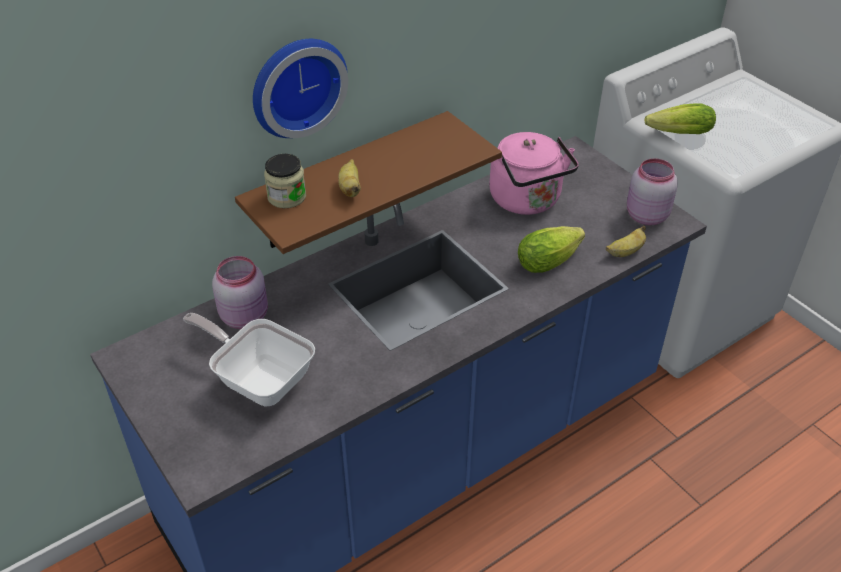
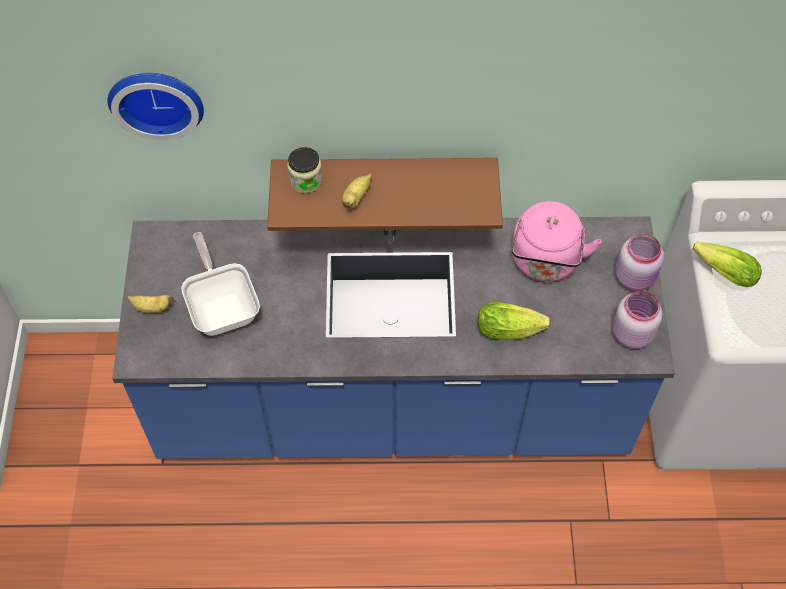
camera: 35 degrees right, 15 degrees up
pink jar [212,256,268,329] -> pink jar moved to [615,234,664,291]
wall clock [253,39,348,138] -> wall clock moved to [107,73,204,140]
banana [606,226,646,257] -> banana moved to [128,295,174,313]

